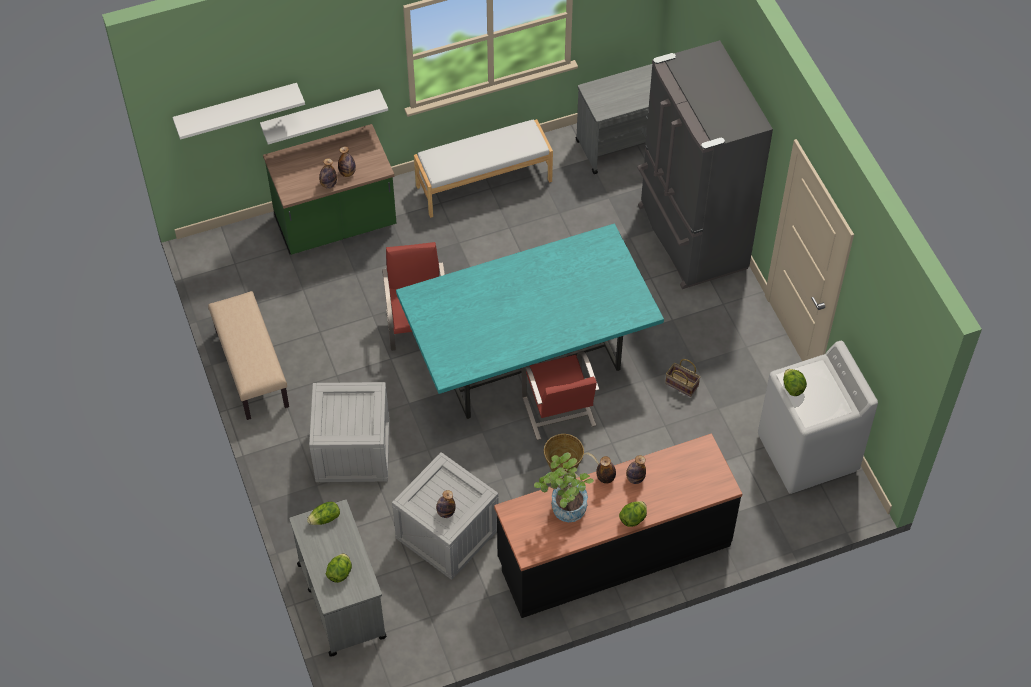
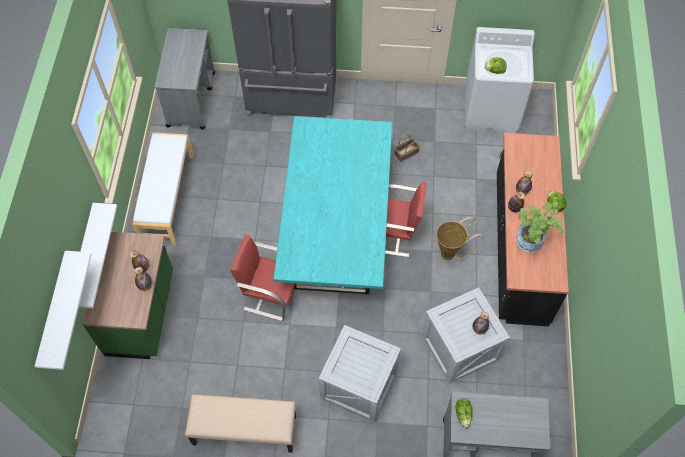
camera: 65 degrees left, 5 degrees up
lettuce [326,553,352,583] -> none

